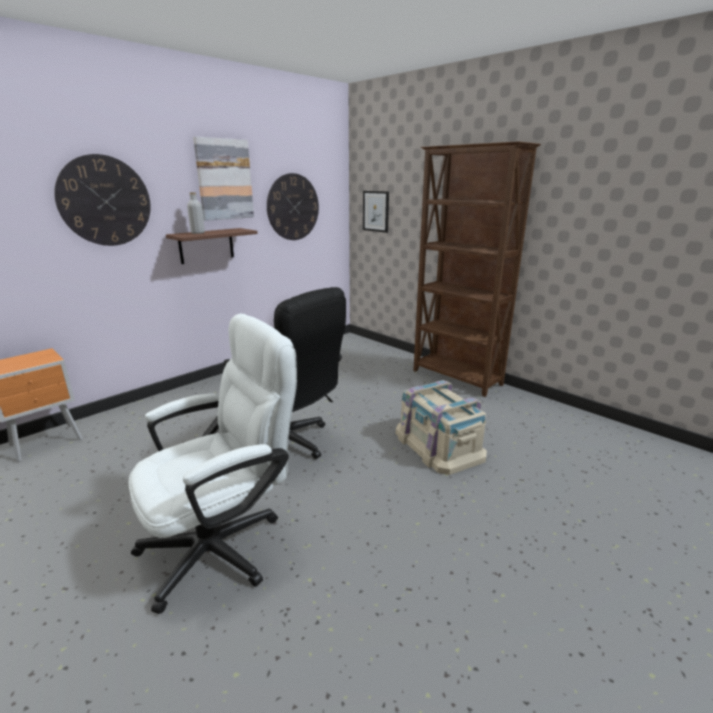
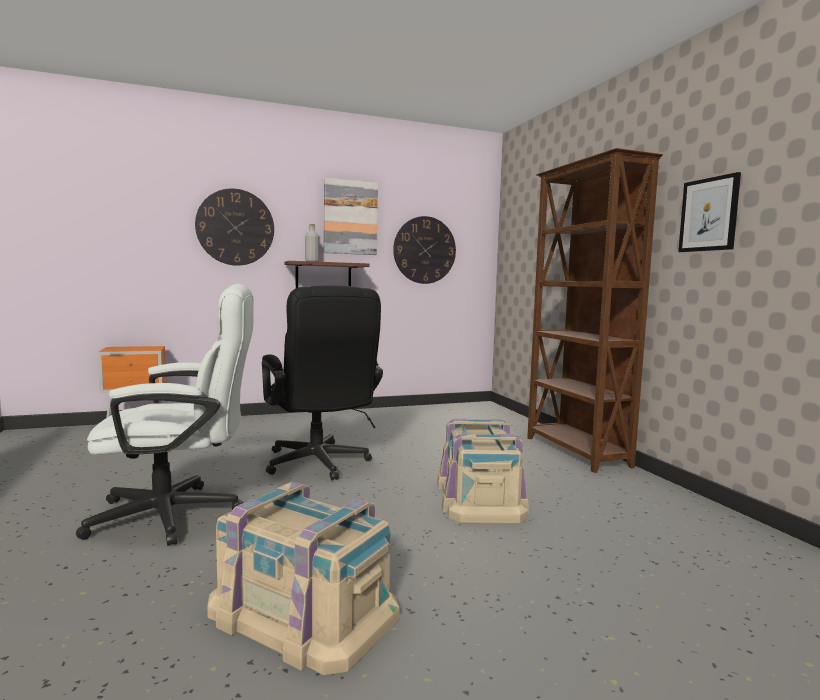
camera: 25 degrees right, 15 degrees down
picture [363,191,389,233] -> picture moved to [678,172,741,252]
none -> beige storage box [207,482,400,675]

